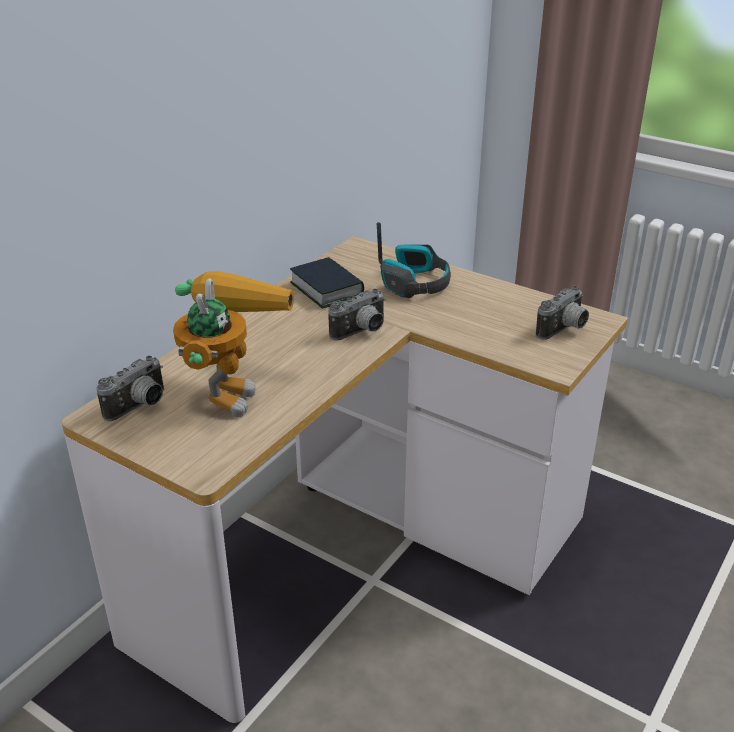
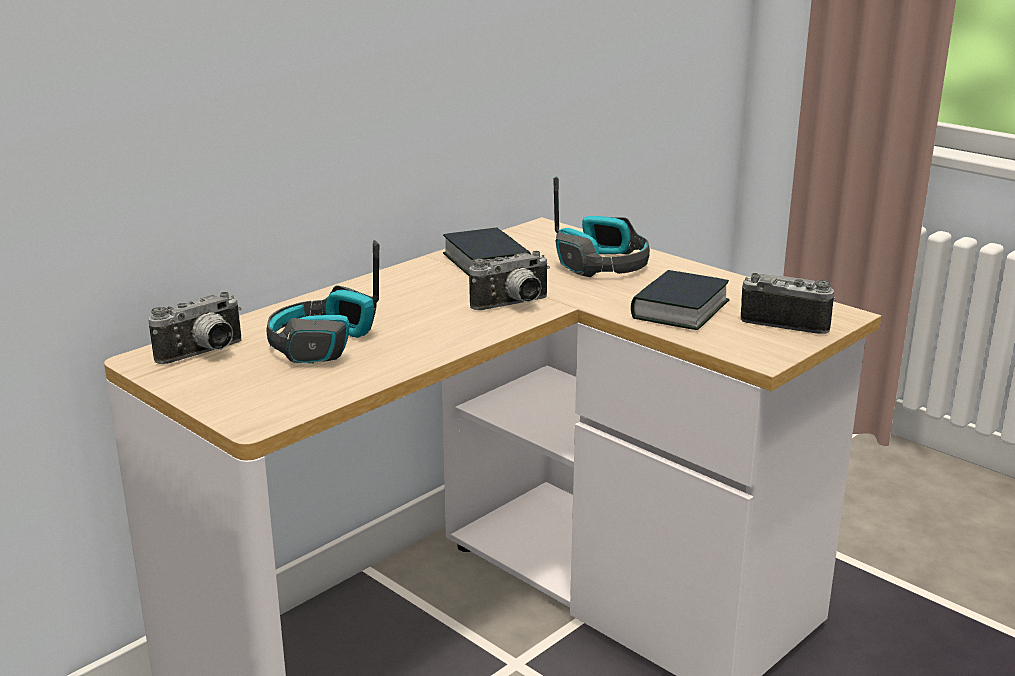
camera: 10 degrees right, 10 degrees down
toy robot [173,271,294,417] -> headphones [266,240,379,364]
camera [536,286,589,340] -> camera turned 120 degrees counterclockwise [741,273,836,334]
none -> book [631,270,729,330]

